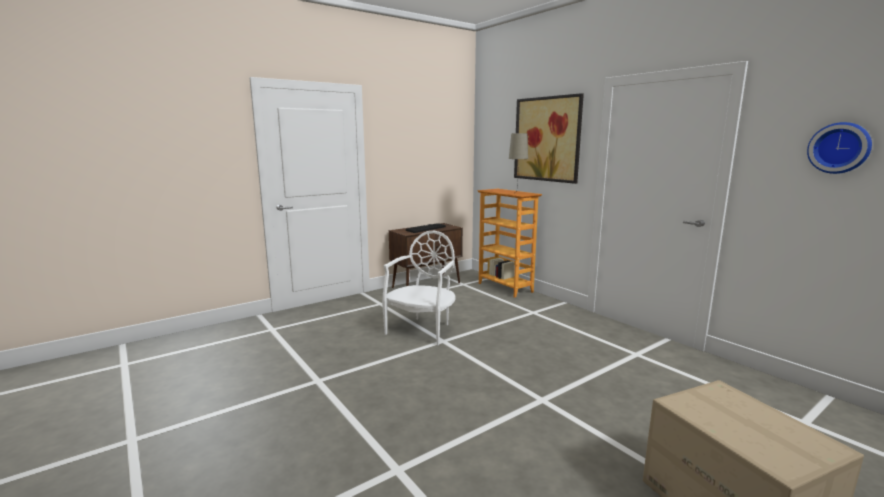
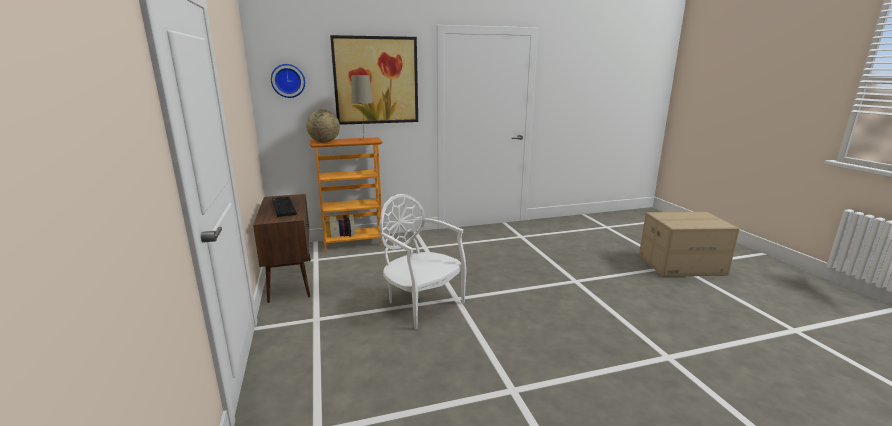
camera: 70 degrees left, 5 degrees up
wall clock [807,122,872,174] -> wall clock moved to [271,64,305,98]
none -> globe [306,110,340,143]

